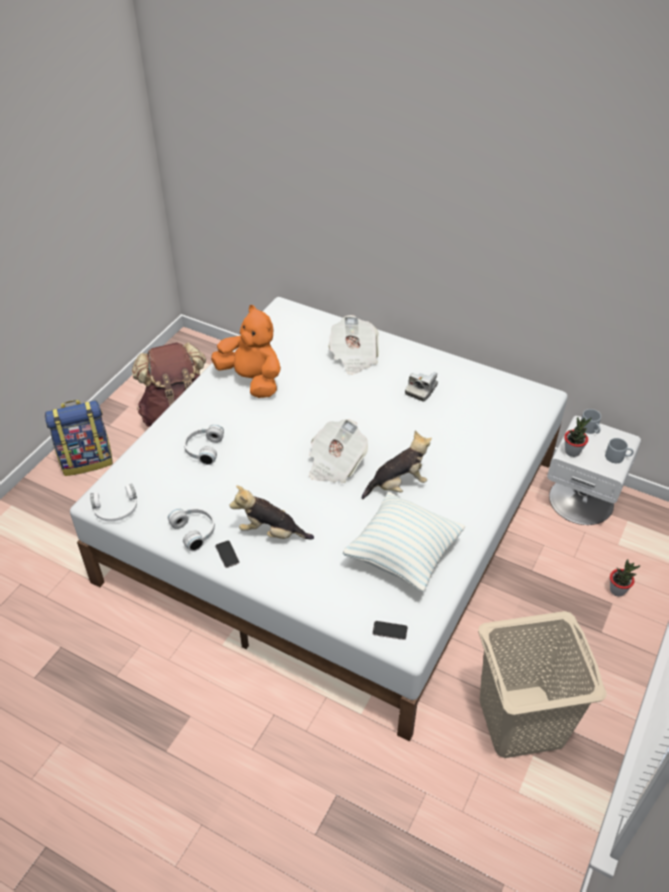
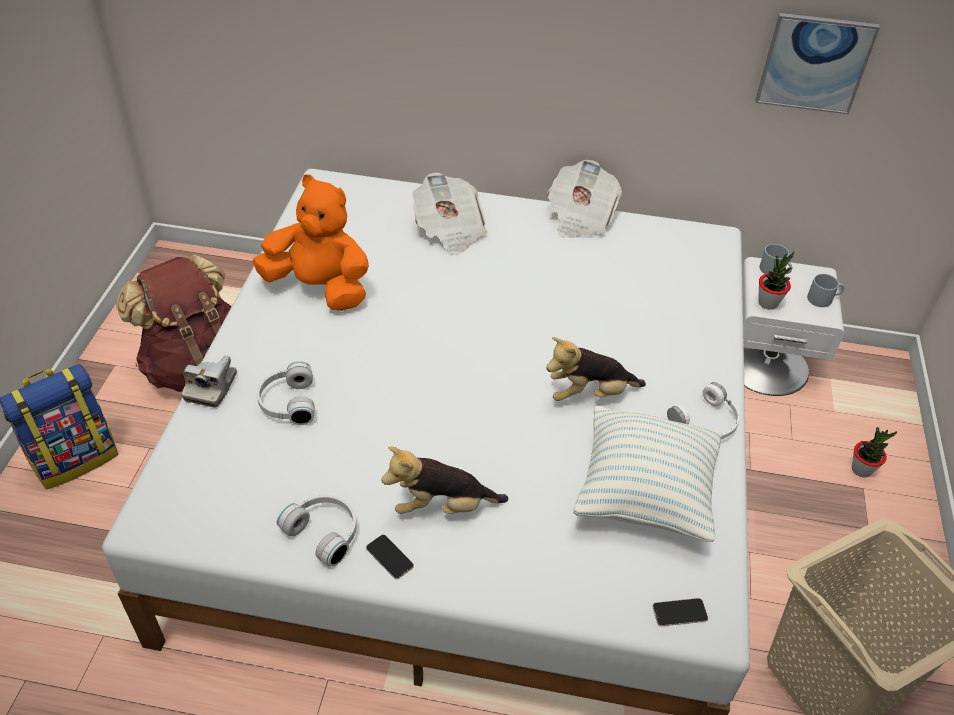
camera: 20 degrees left, 0 degrees up
white headphones [90,484,137,521] -> white headphones moved to [667,382,740,439]
newspaper [309,419,368,483] -> newspaper moved to [547,160,622,238]
plush toy [362,430,432,499] -> plush toy turned 150 degrees counterclockwise [546,337,646,401]
camera [405,372,438,401] -> camera moved to [182,355,237,408]
none -> picture [755,13,880,114]

